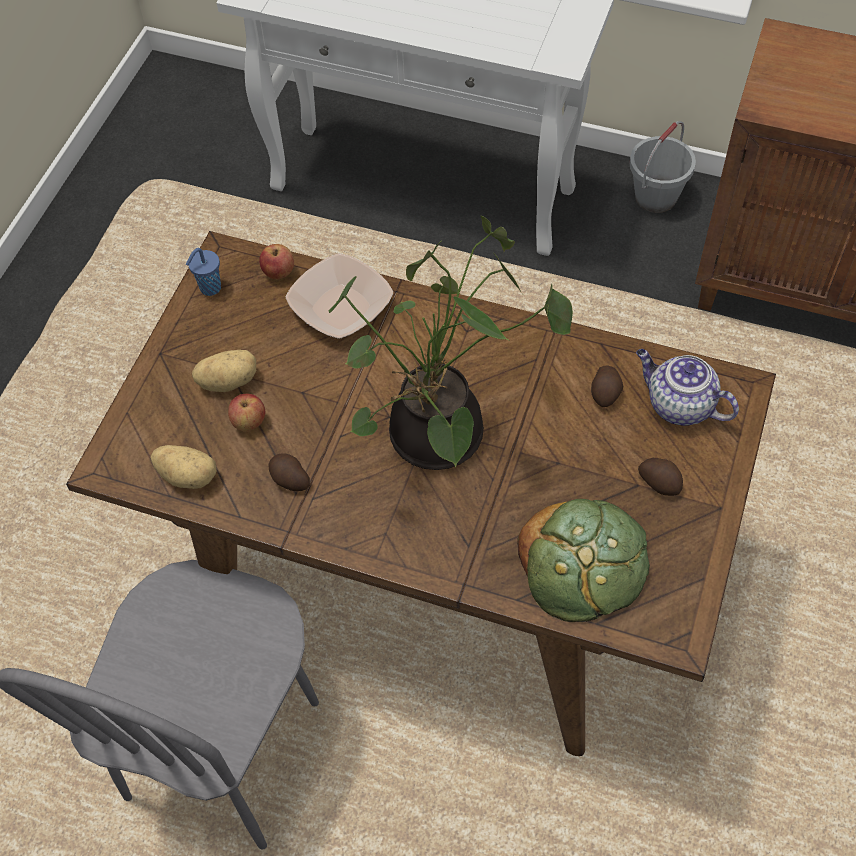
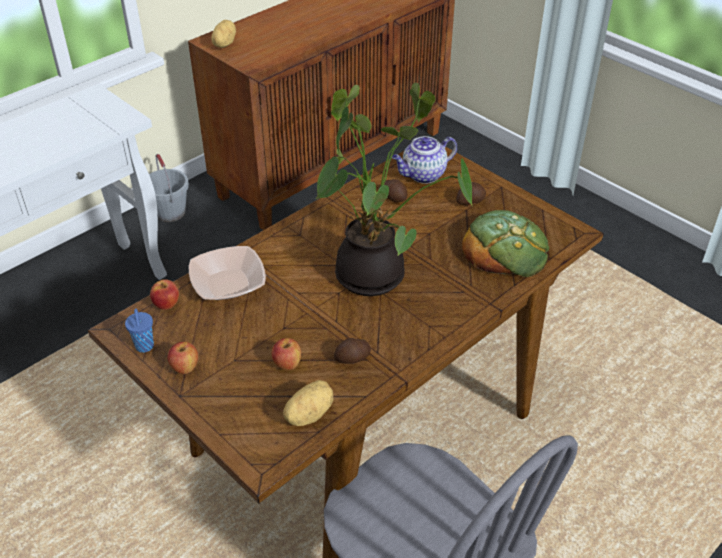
camera: 65 degrees left, 15 degrees down
potato [192,350,256,392] -> potato moved to [212,20,236,48]
none -> apple [168,342,198,374]

